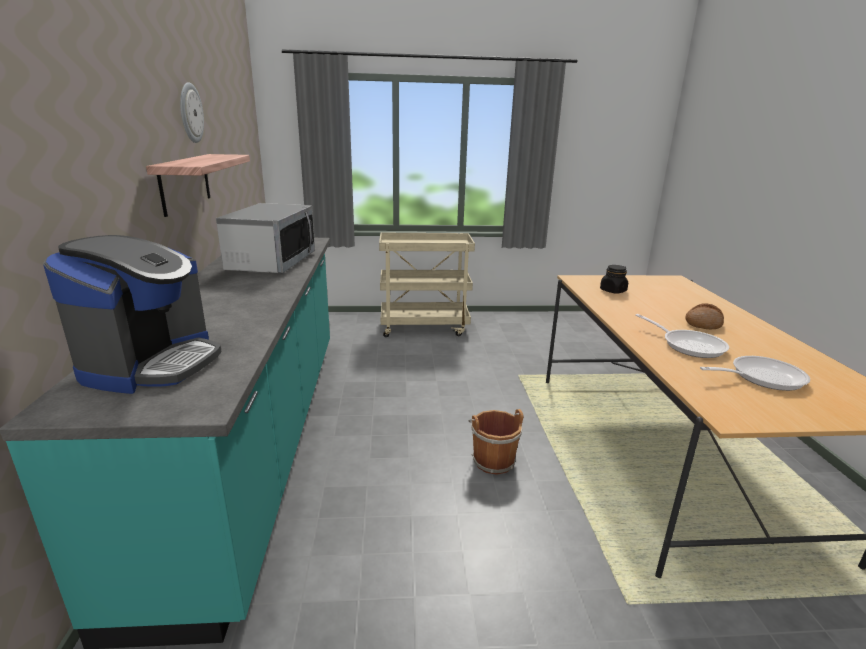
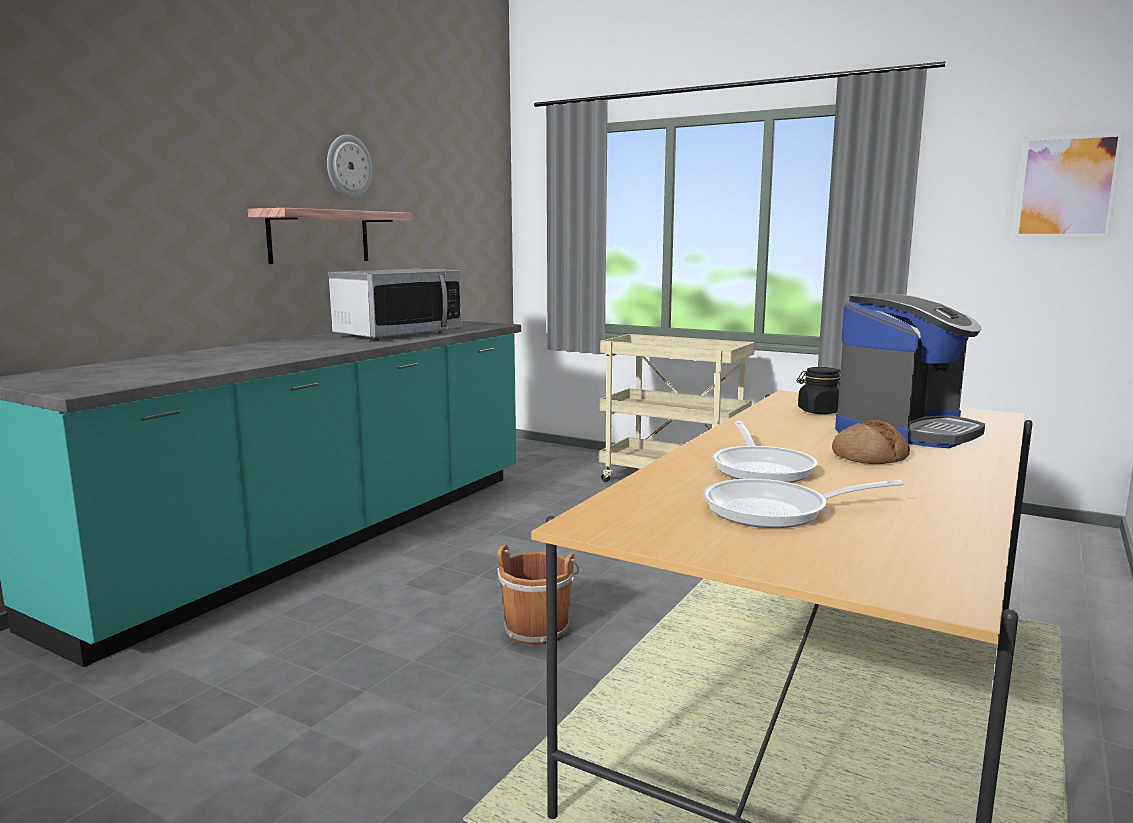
camera: 35 degrees right, 10 degrees down
coffee machine [43,235,222,394] -> coffee machine moved to [835,293,985,448]
frying pan [700,356,810,391] -> frying pan turned 150 degrees clockwise [703,479,904,528]
none -> picture [1013,132,1125,238]

